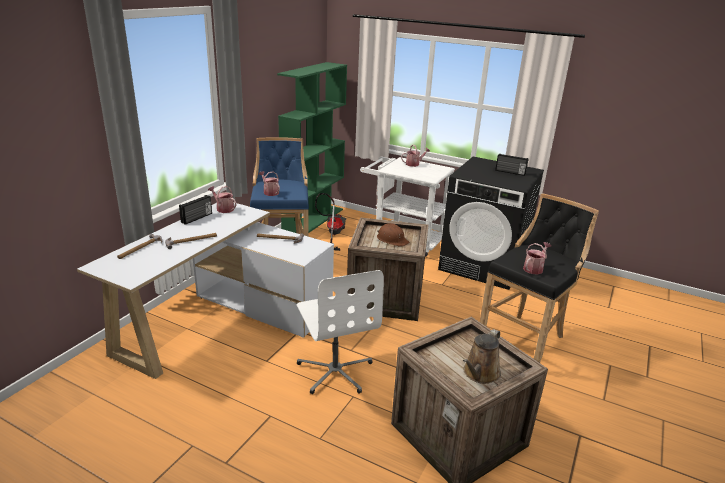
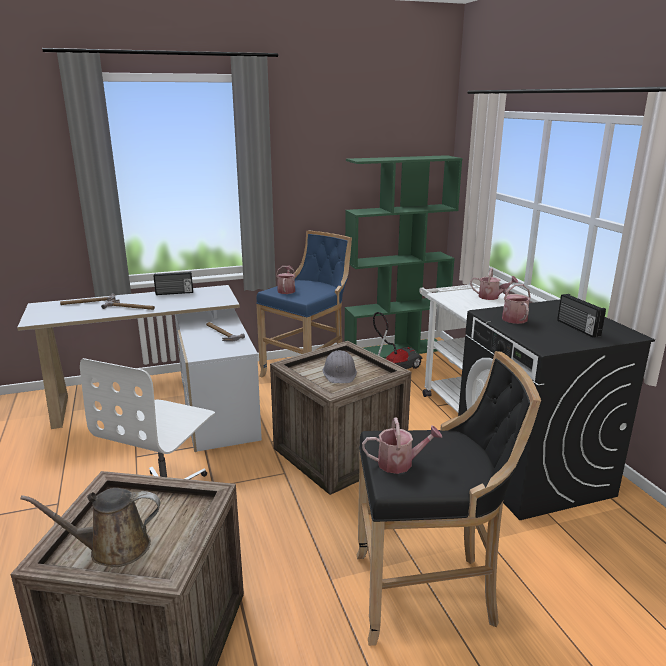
camera: 45 degrees right, 5 degrees down
watering can [208,186,236,213] -> watering can moved to [500,283,531,324]
brown hard hat [377,223,410,247] -> grey hard hat [323,350,357,383]

